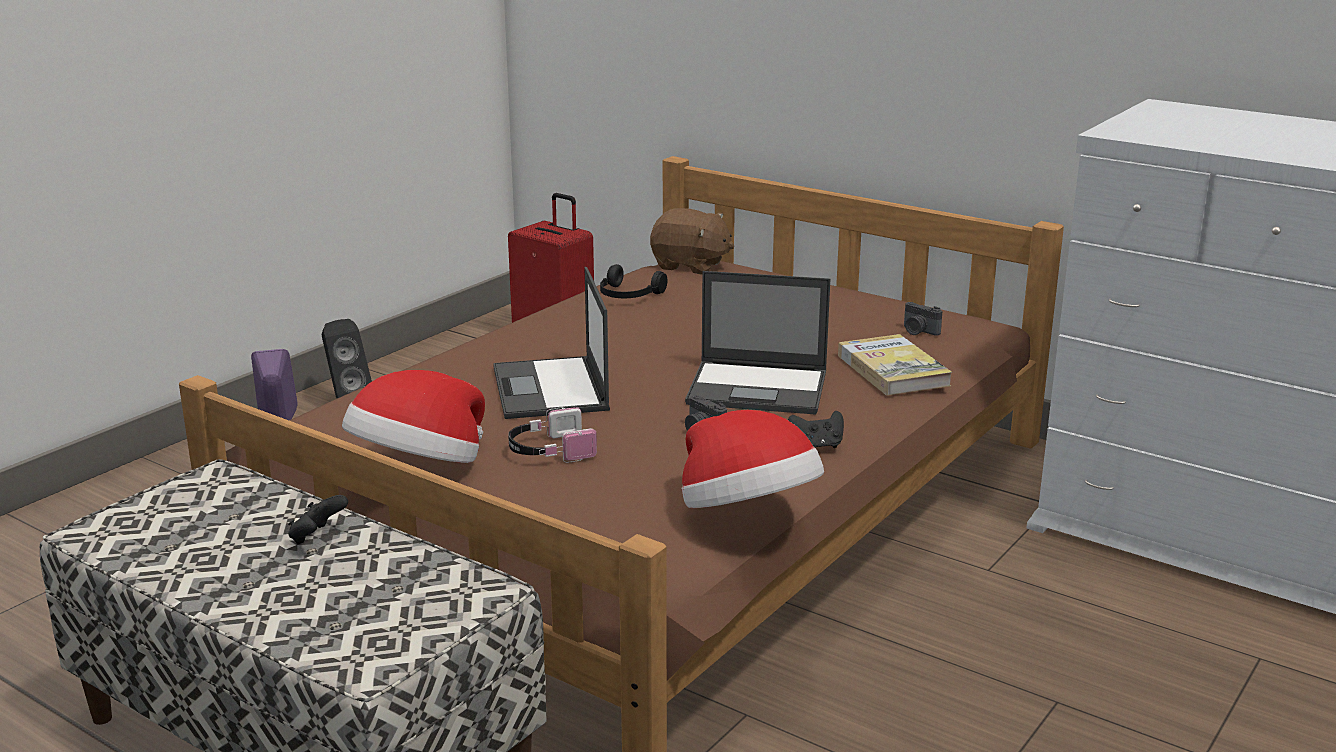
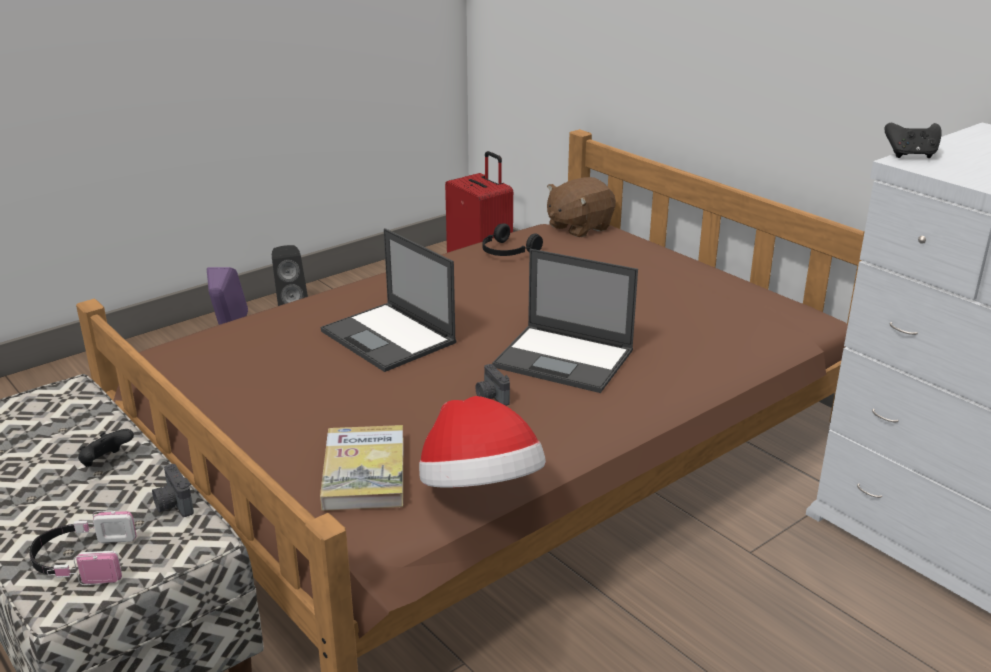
camera: 15 degrees right, 5 degrees up
hat [342,370,485,463] -> none
laptop [493,267,610,419] -> laptop turned 45 degrees counterclockwise [321,228,457,372]
headphones [508,407,597,463] -> headphones moved to [29,511,136,585]
brown plush toy [650,208,734,274] -> brown plush toy turned 105 degrees clockwise [547,177,616,237]
black game controller [788,411,844,448] -> black game controller moved to [884,123,942,158]
book [838,334,952,396] -> book moved to [320,425,403,511]
camera [904,302,942,336] -> camera moved to [152,464,194,517]

